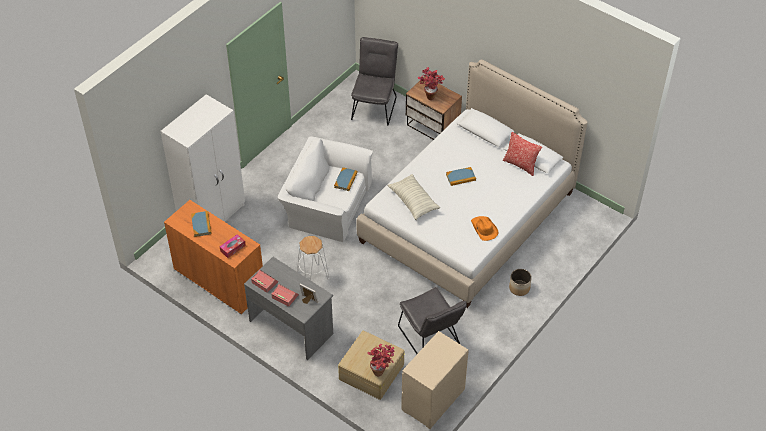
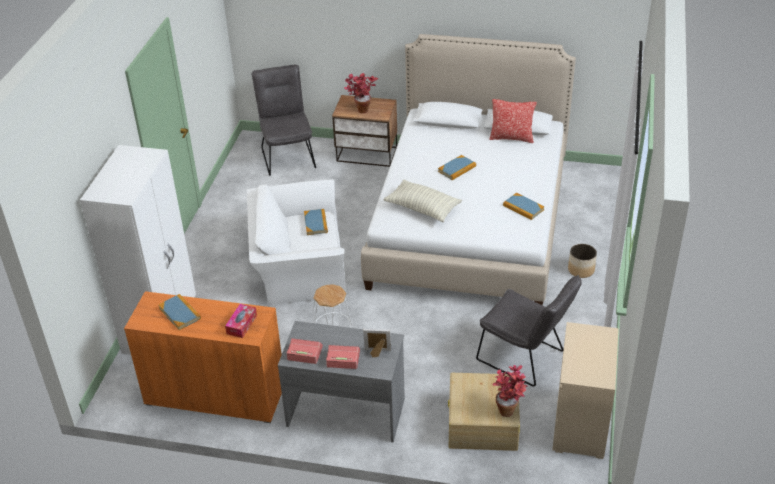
camera: 25 degrees left, 10 degrees down
orange hat [471,216,499,241] -> book [503,193,545,220]

